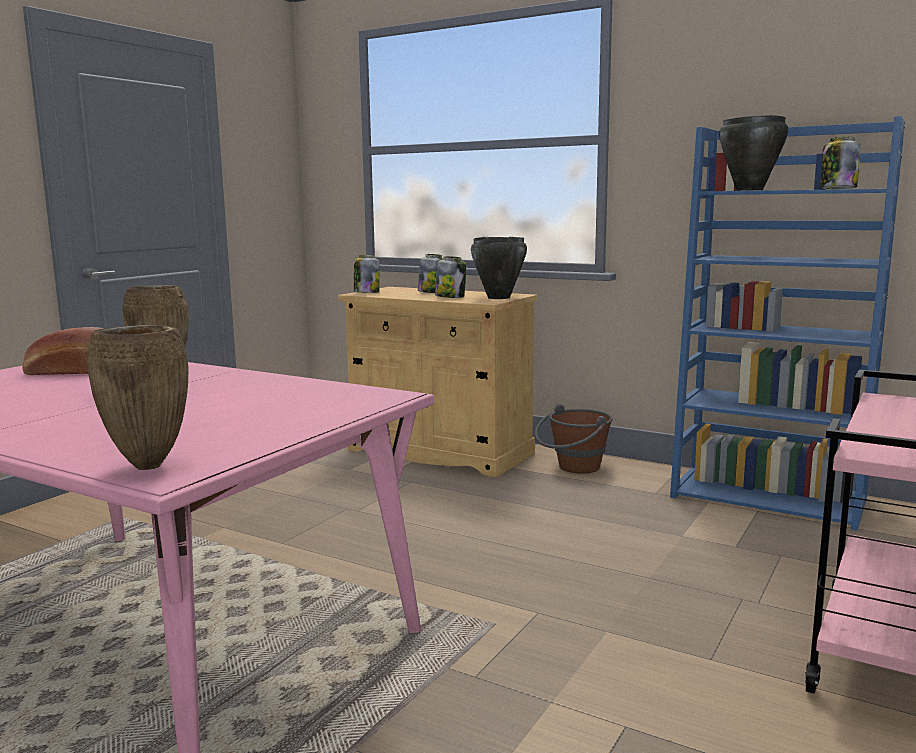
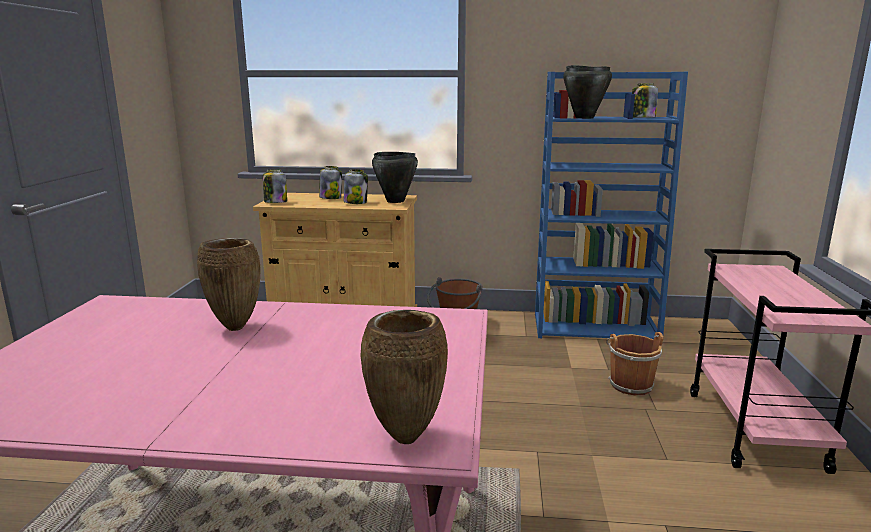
camera: 25 degrees left, 5 degrees up
bread [22,327,103,375] -> none
none -> brown bucket [606,332,663,395]

